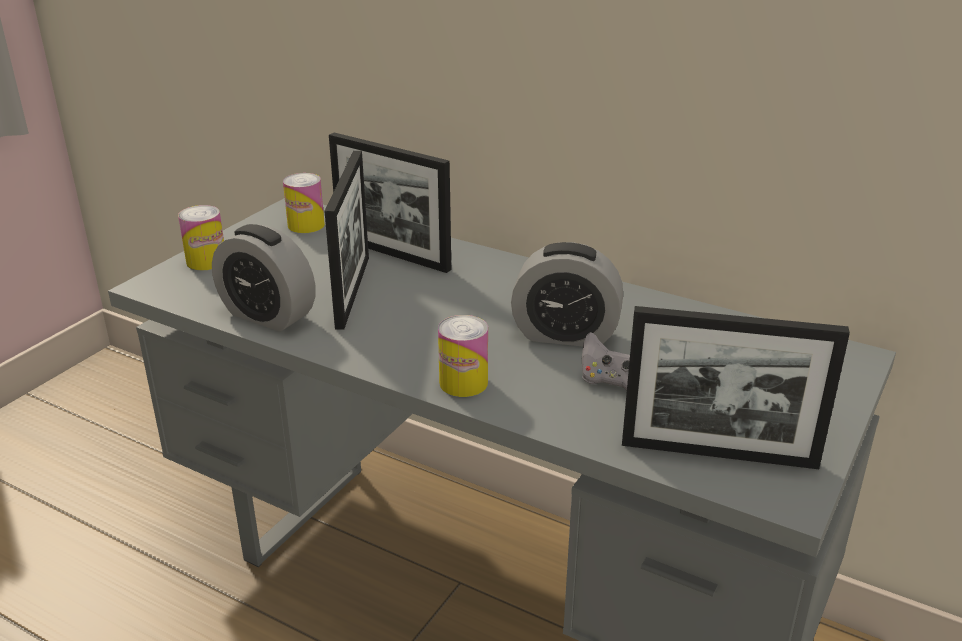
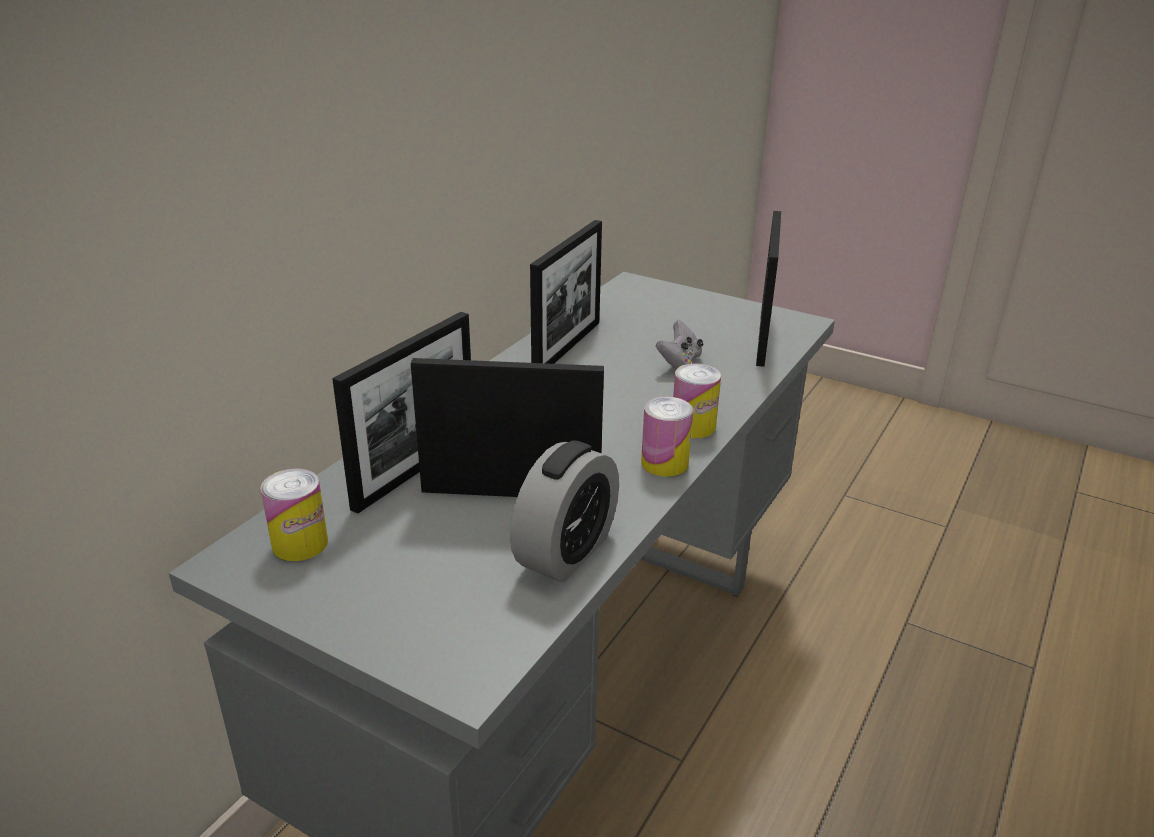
camera: 90 degrees left, 0 degrees up
can [178,205,224,270] -> can moved to [641,397,693,477]
alarm clock [511,242,623,347] -> none
none -> picture frame [530,220,602,364]

